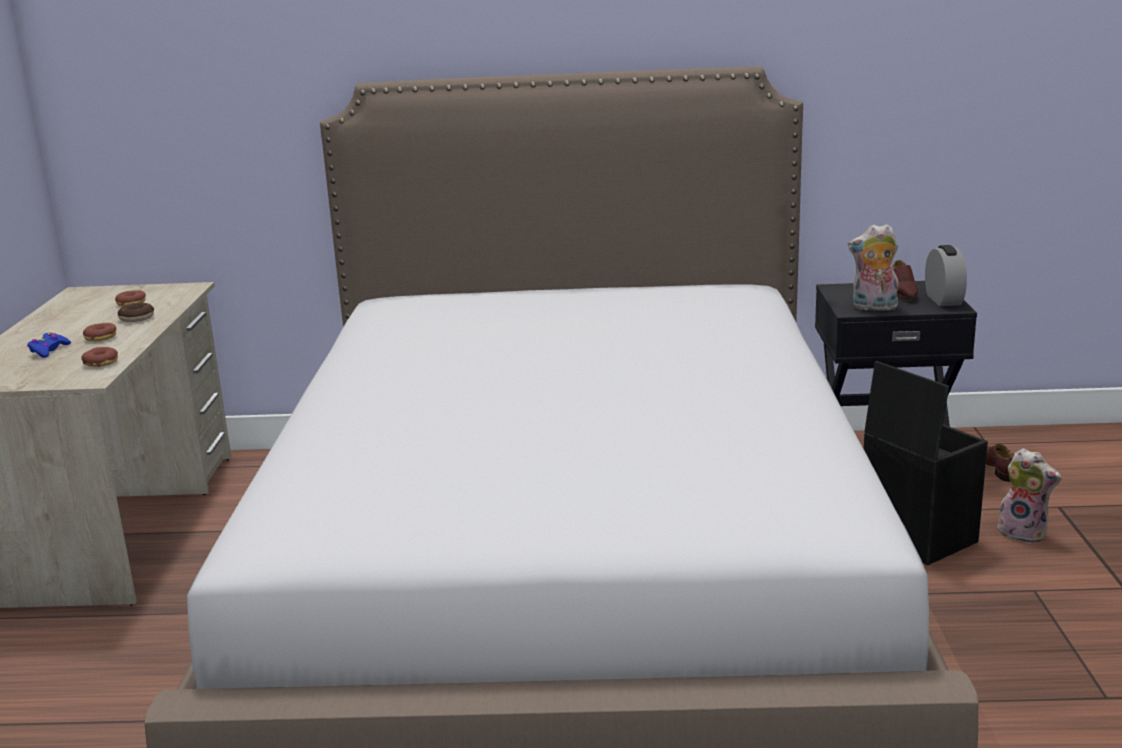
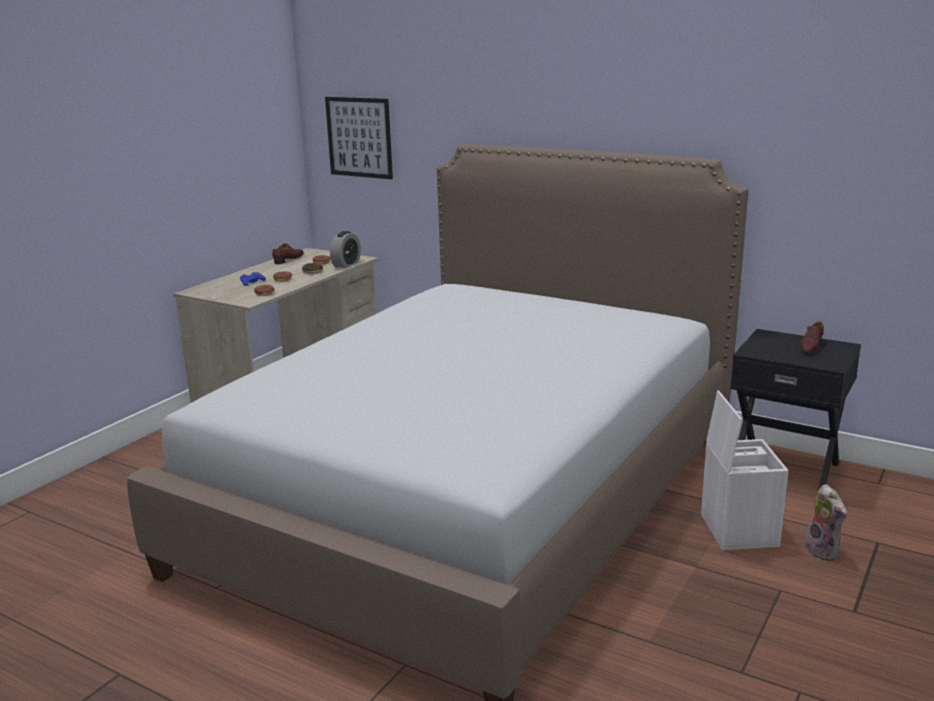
camera: 30 degrees right, 0 degrees up
plush toy [848,224,899,311] -> none
black storage box [864,361,988,565] -> white storage box [701,390,788,550]
alarm clock [925,245,967,306] -> alarm clock moved to [330,231,361,268]
brown shoe [986,443,1014,482] -> brown shoe moved to [272,243,304,264]
none -> picture [325,97,393,179]

